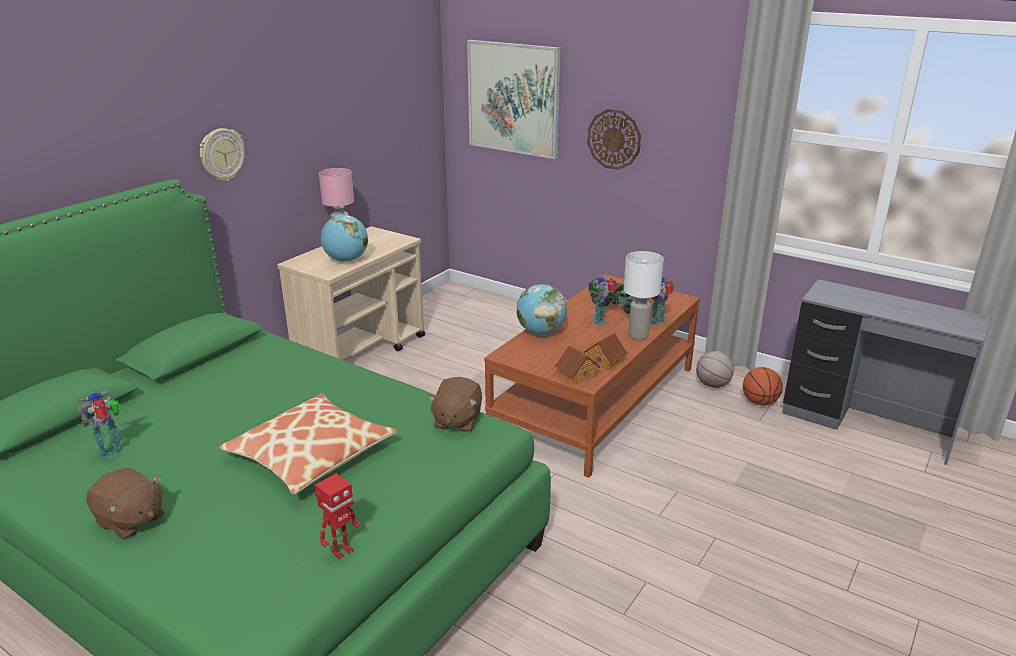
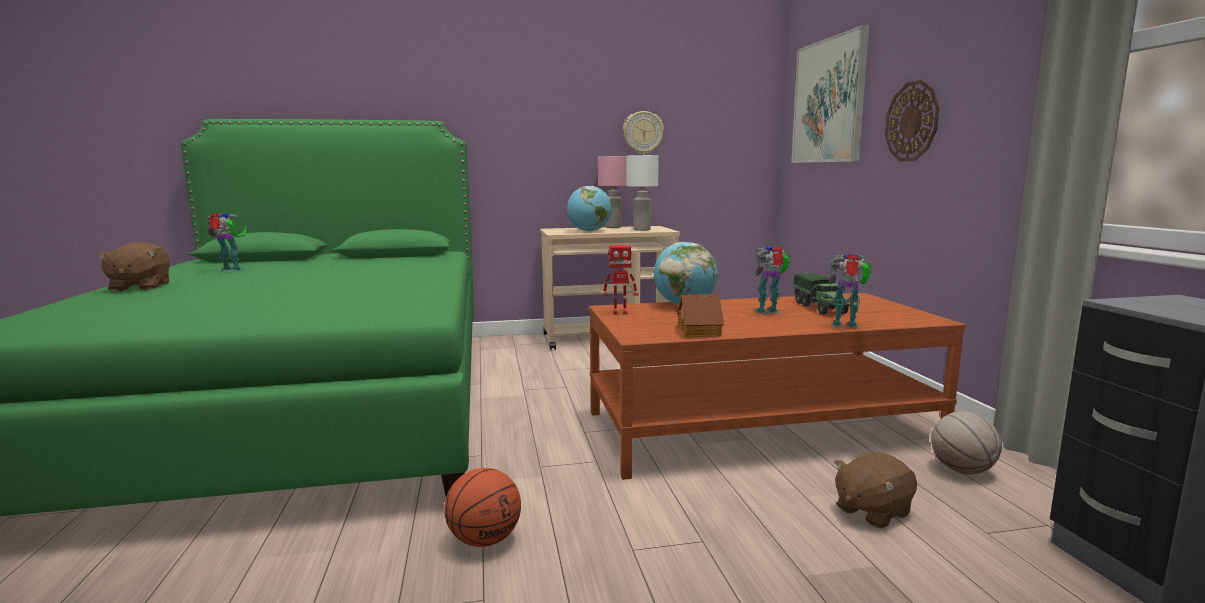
camera: 45 degrees right, 15 degrees down
wall clock [200,128,245,181] -> wall clock moved to [623,111,664,155]
pillow [219,393,397,494] -> none
toy robot [315,474,360,559] -> toy robot moved to [603,245,638,315]
brown plush toy [427,377,482,433] -> brown plush toy moved to [834,453,917,528]
toy house [555,345,600,384] -> none
white table lamp [624,251,664,340] -> white table lamp moved to [626,155,659,231]
basketball [743,367,783,405] -> basketball moved to [444,468,521,547]

